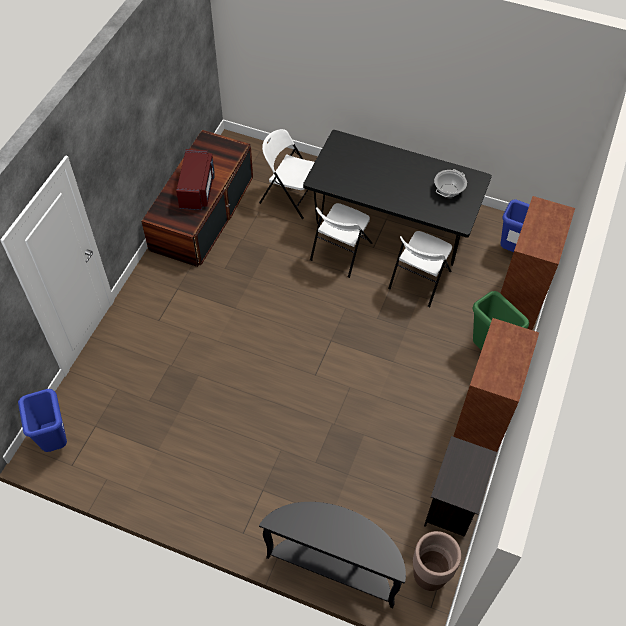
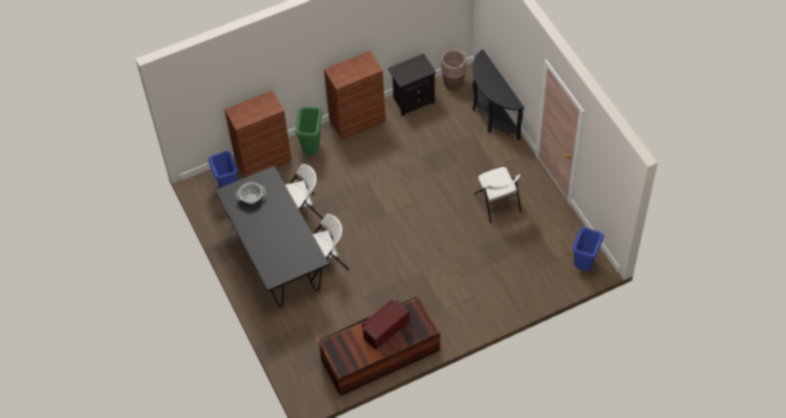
camera: 135 degrees left, 0 degrees up
white chair [259,129,315,220] -> white chair moved to [474,167,522,223]

